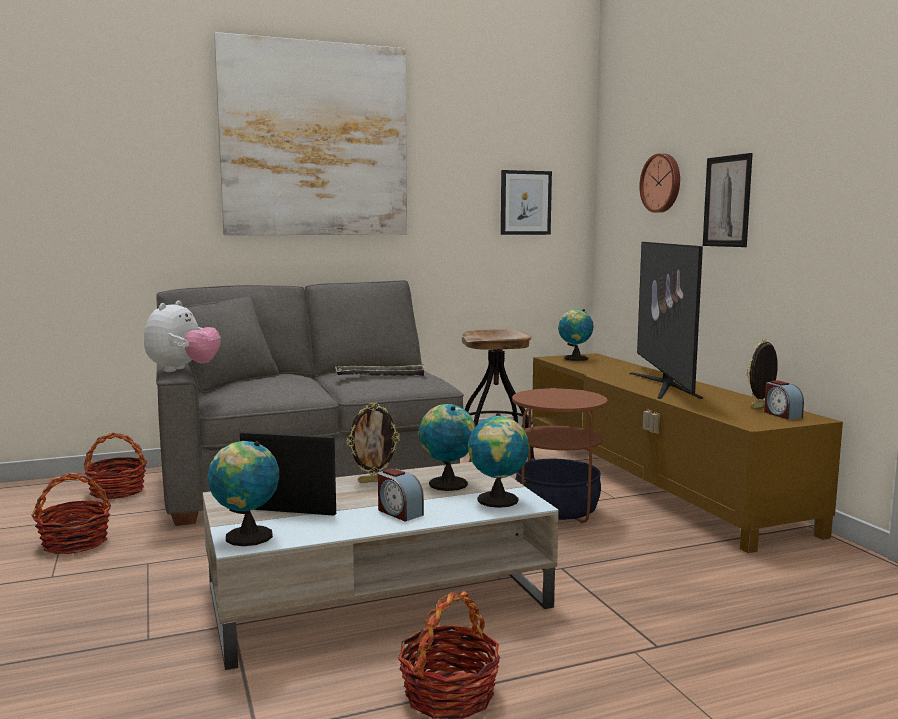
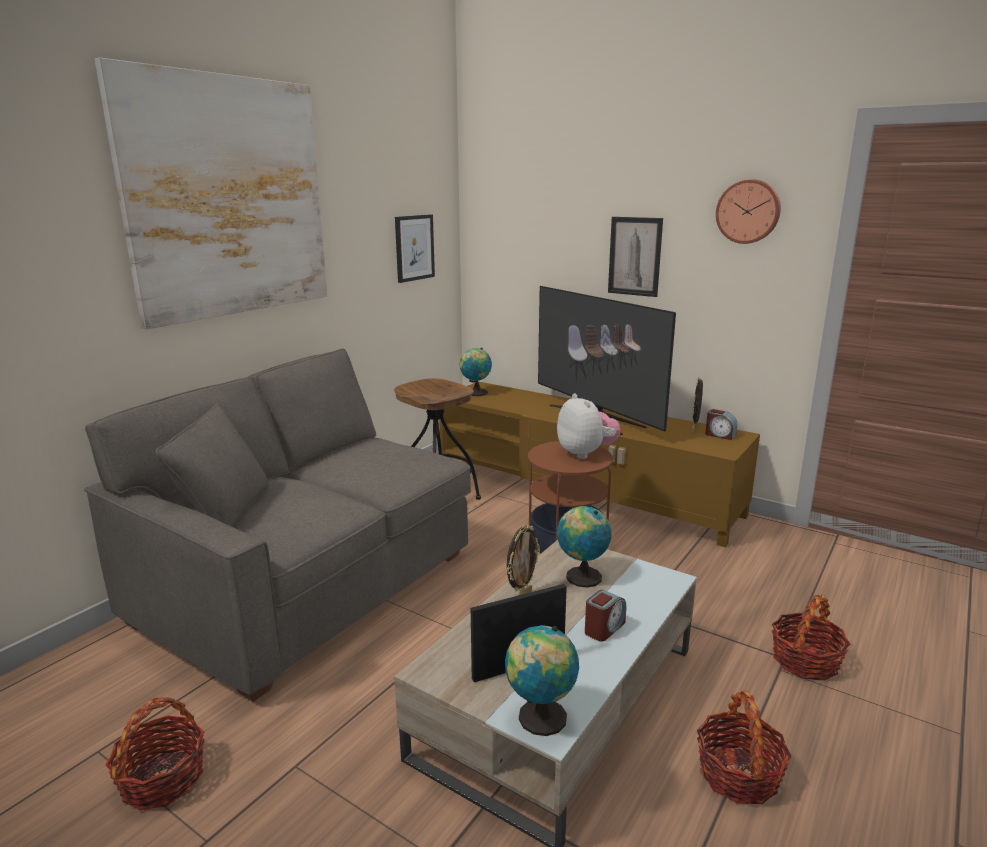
camera: 35 degrees left, 10 degrees up
basket [84,432,147,499] -> basket moved to [772,594,851,681]
plush toy [144,301,221,372] -> plush toy moved to [557,393,620,459]
tray [335,364,427,376] -> none
alarm clock [378,468,424,522] -> alarm clock turned 60 degrees counterclockwise [585,590,626,642]
globe [468,413,530,508] -> none
wall clock [639,153,680,213] -> wall clock moved to [716,179,781,244]

